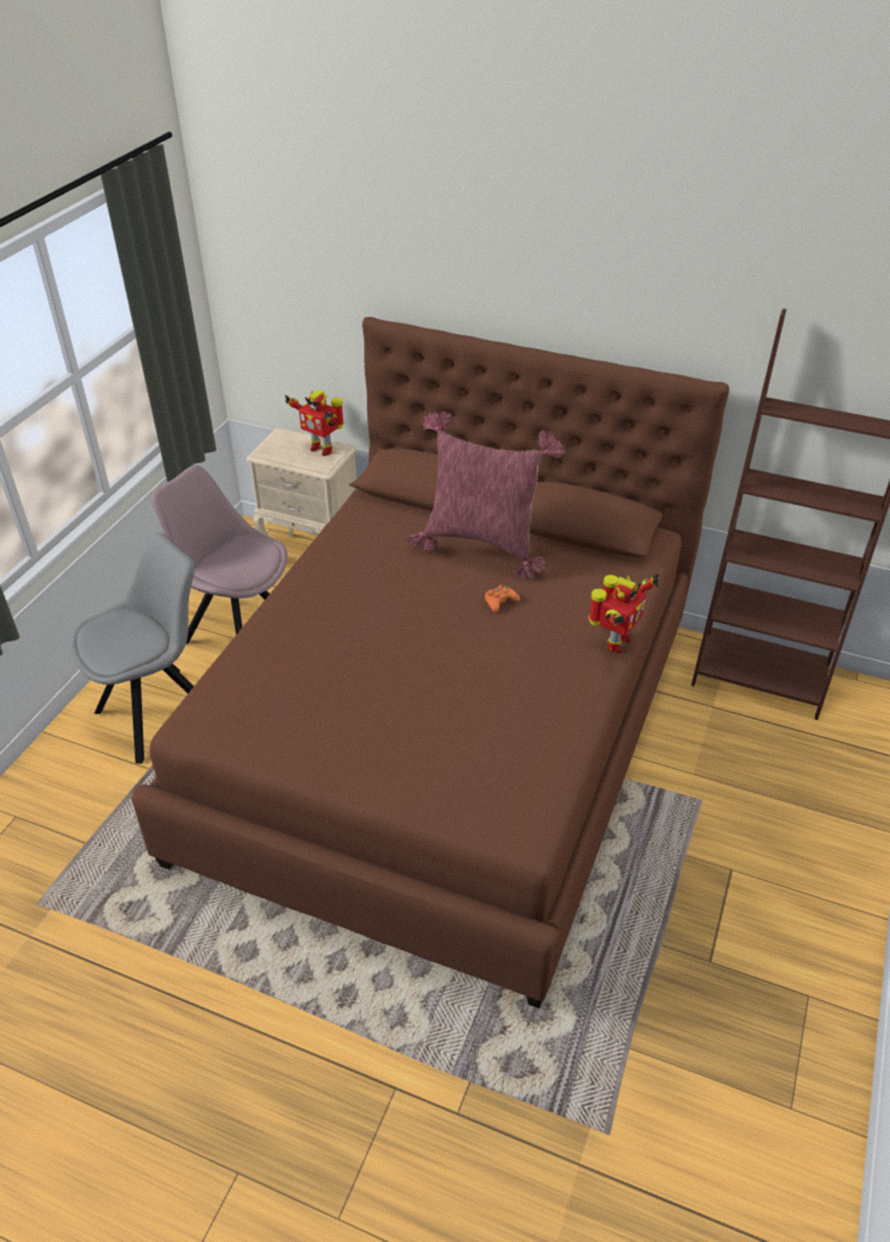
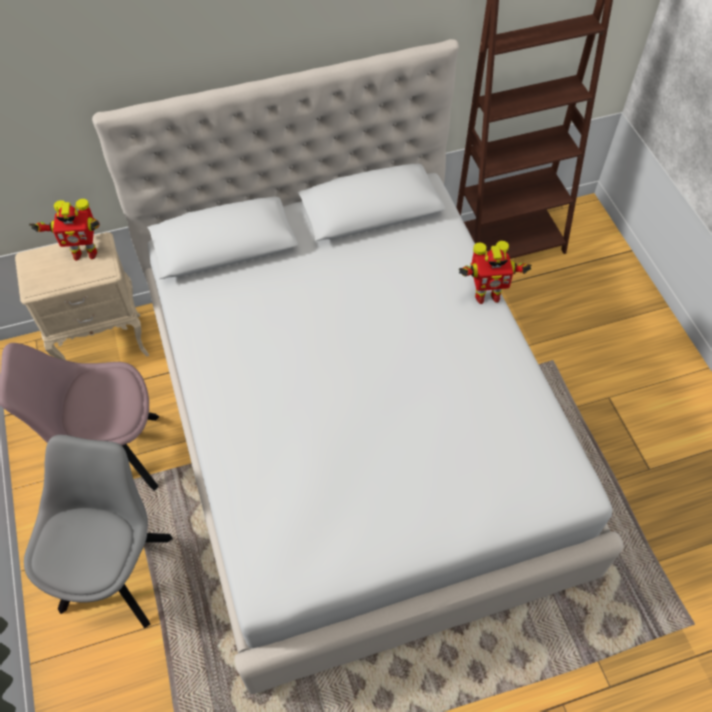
camera: 40 degrees left, 15 degrees up
brown bed [132,317,729,1009] -> white bed [92,39,624,694]
red pillow [407,411,565,579] -> none
orange game controller [485,585,520,613] -> none
toy robot [588,574,659,653] -> toy robot turned 90 degrees clockwise [459,241,532,304]

